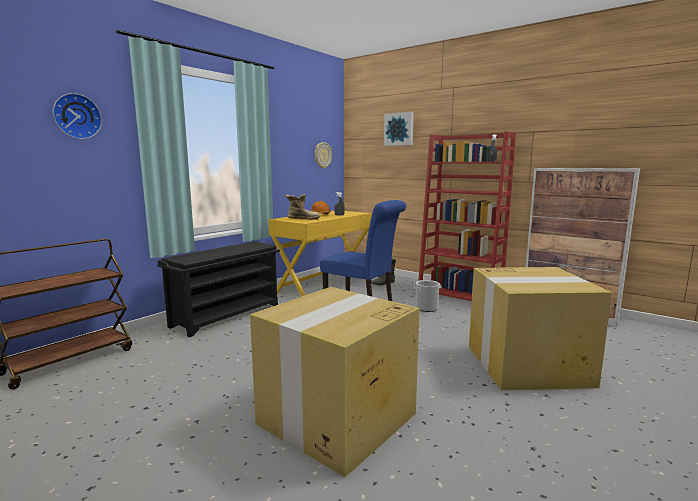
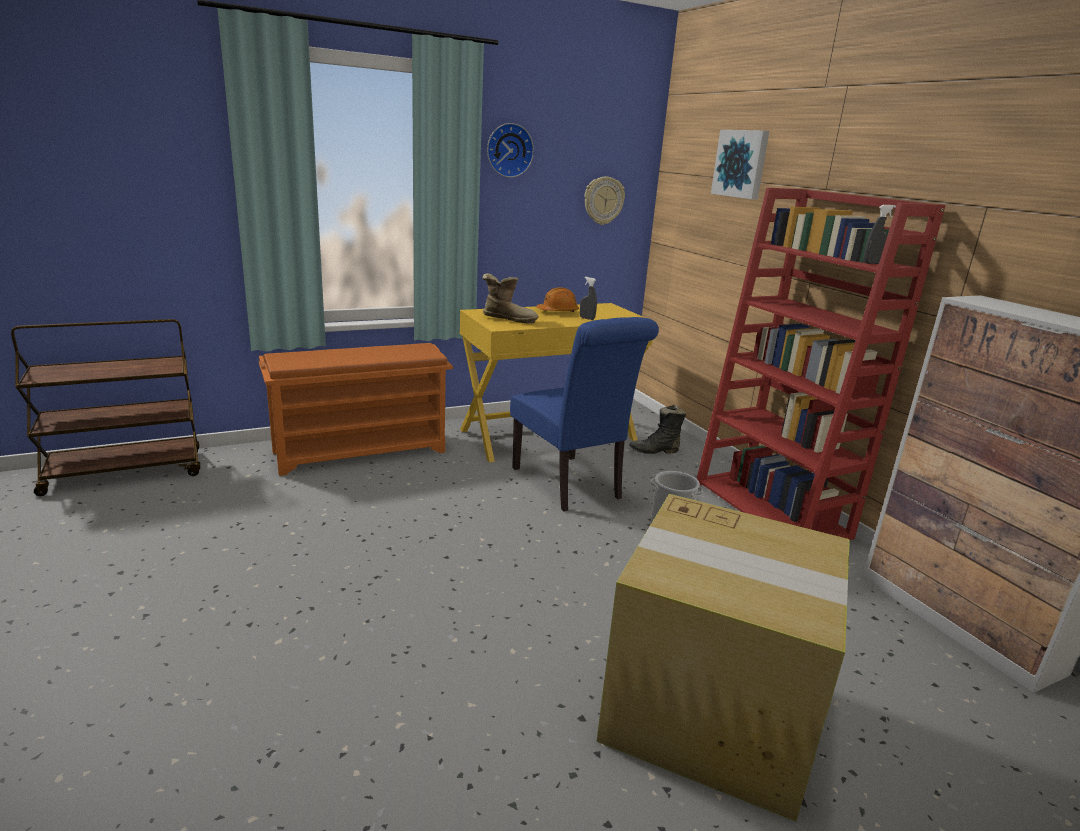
camera: 25 degrees right, 10 degrees up
wall clock [53,93,102,139] -> wall clock moved to [487,123,534,178]
black shoe rack [157,241,280,337] -> orange shoe rack [259,343,453,476]
cardboard box [250,287,420,477] -> none

